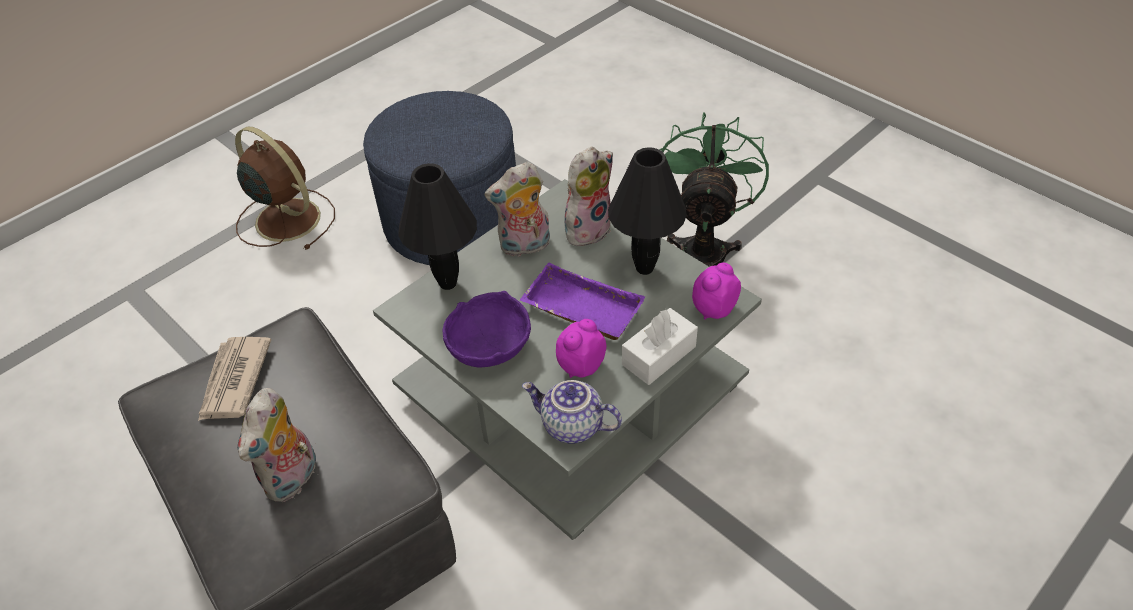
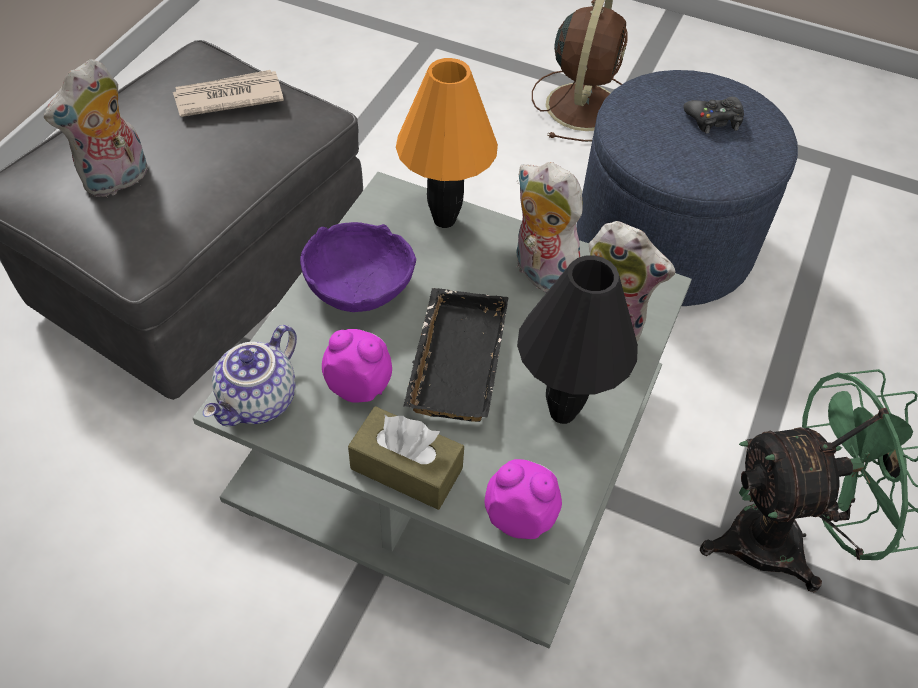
camera: 65 degrees right, 5 degrees up
plush toy [238,388,316,502] -> plush toy turned 45 degrees counterclockwise [44,59,148,198]
black table lamp [398,163,477,290] -> orange table lamp [396,58,498,228]
purple tray [520,262,645,340] -> black tray [404,288,508,422]
teapot [522,380,622,444] -> teapot turned 150 degrees counterclockwise [203,325,297,426]
white tissue box [622,308,698,385] -> brown tissue box [348,406,464,510]
none -> black game controller [683,97,744,134]

